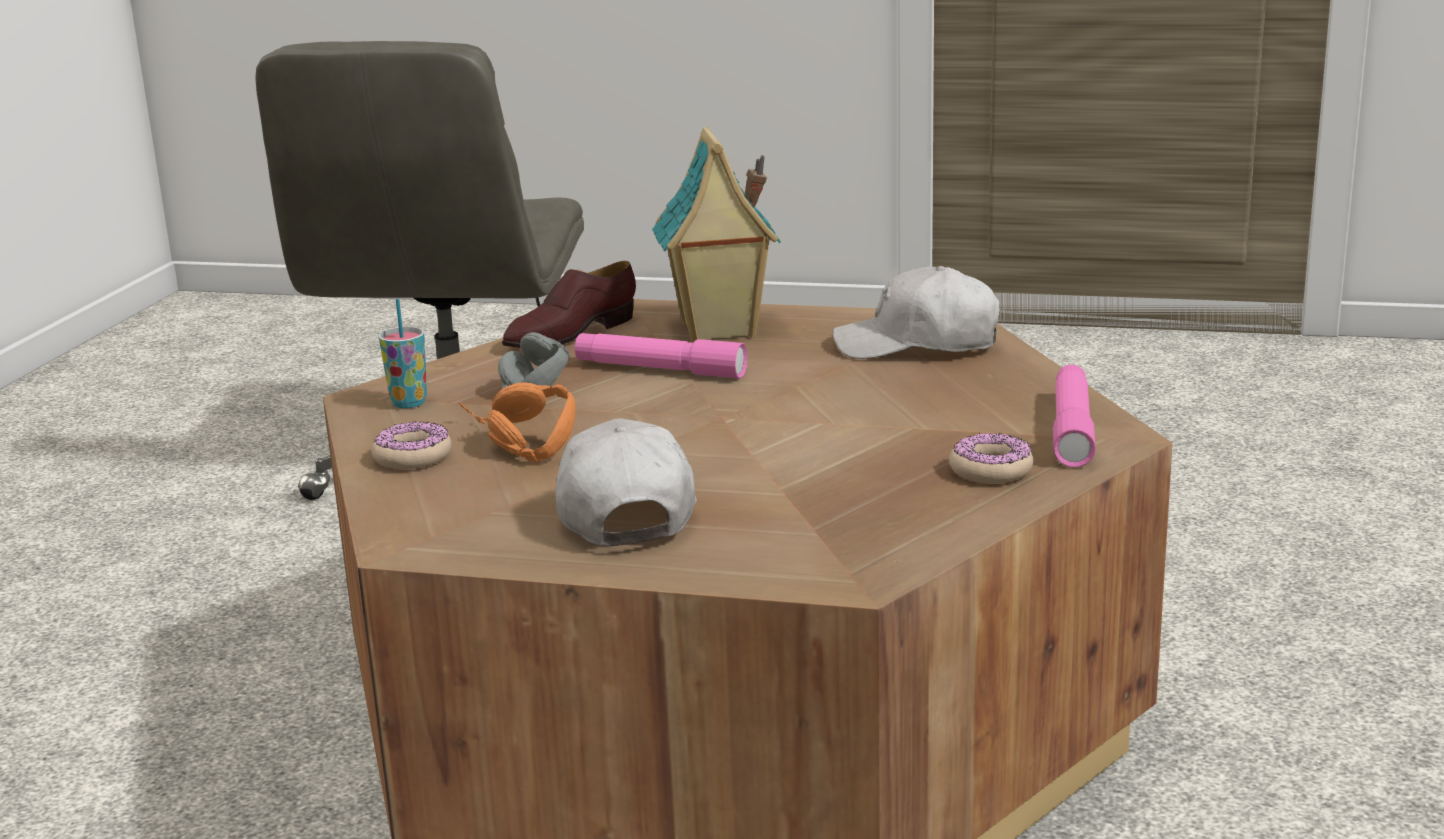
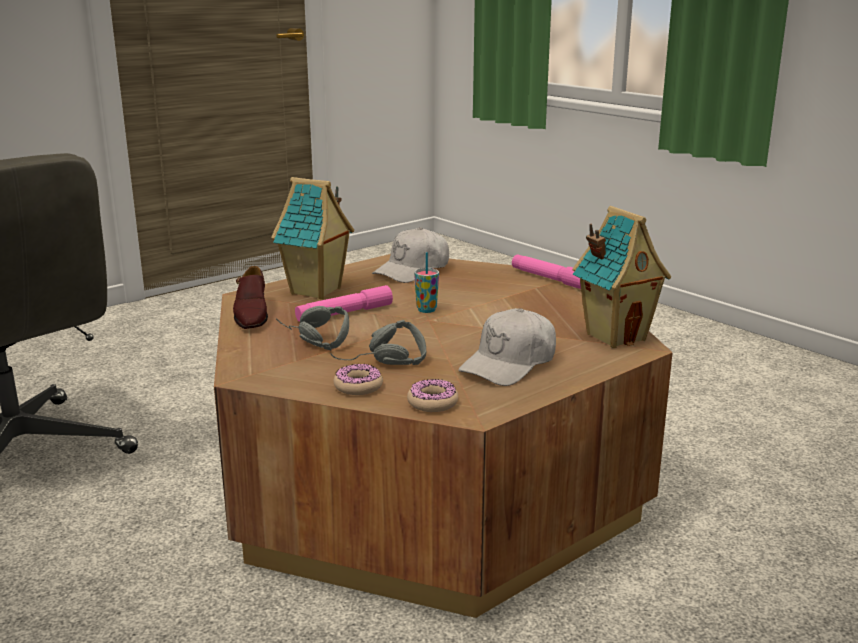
camera: 55 degrees left, 0 degrees up
cup [379,298,427,408] -> cup moved to [414,252,439,313]
orange headphones [459,382,576,463] -> grey headphones [331,320,426,365]
white cap [556,418,697,546] -> white cap turned 75 degrees counterclockwise [458,308,556,386]
donut [949,433,1033,483] -> donut moved to [407,379,458,412]
none -> toy house [572,206,671,348]

